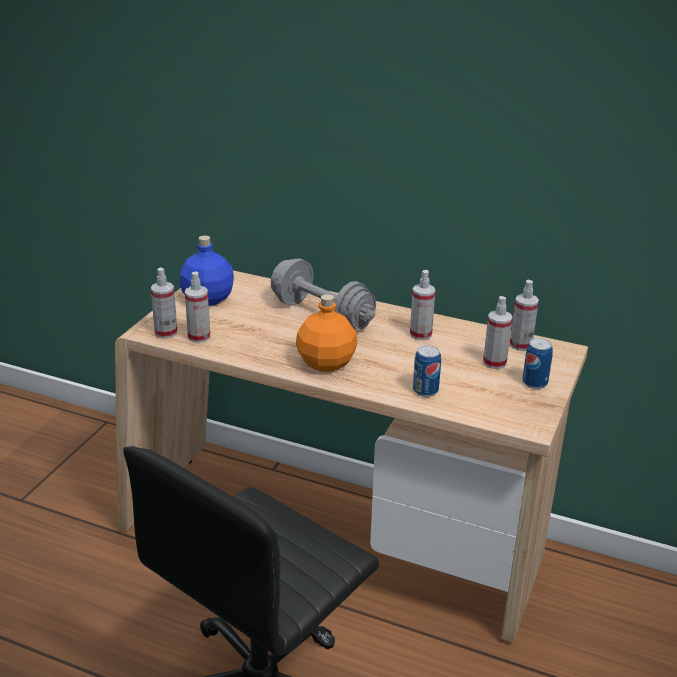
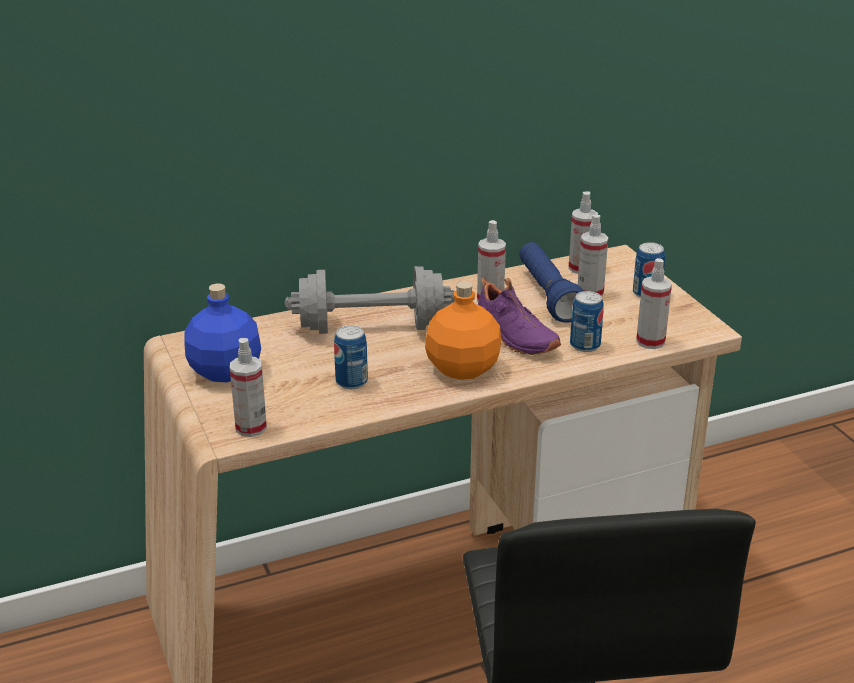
camera: 45 degrees left, 0 degrees up
spray bottle [185,271,210,343] -> spray bottle moved to [636,258,672,349]
none -> can [334,325,368,389]
none -> purple shoe [478,277,561,355]
none -> blue flashlight [519,242,584,322]

